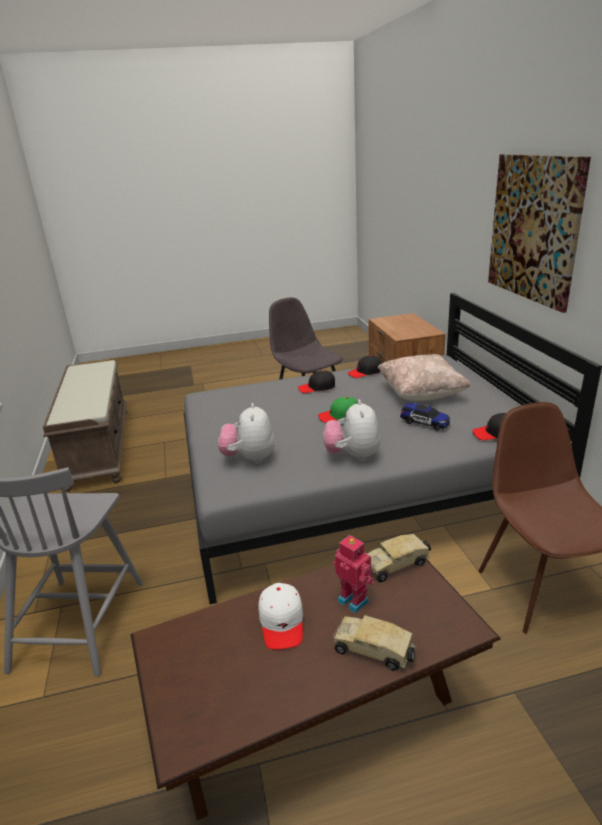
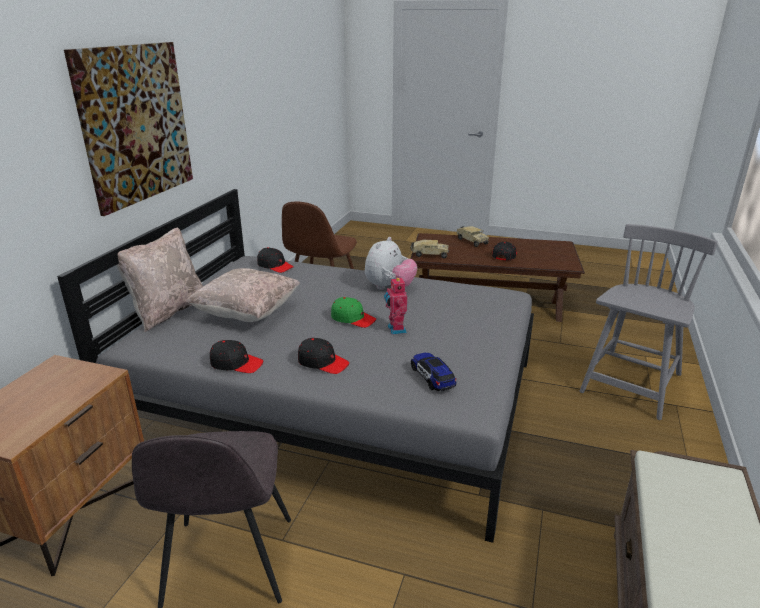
camera: 150 degrees left, 0 degrees up
plush toy [218,403,275,464] -> none
white cap [259,583,303,650] -> black cap [492,242,517,261]
toy robot [333,535,375,613] -> toy robot moved to [384,276,407,335]
toy car [400,403,450,431] -> toy car moved to [411,353,456,391]
none -> beige pillow [117,228,203,332]

